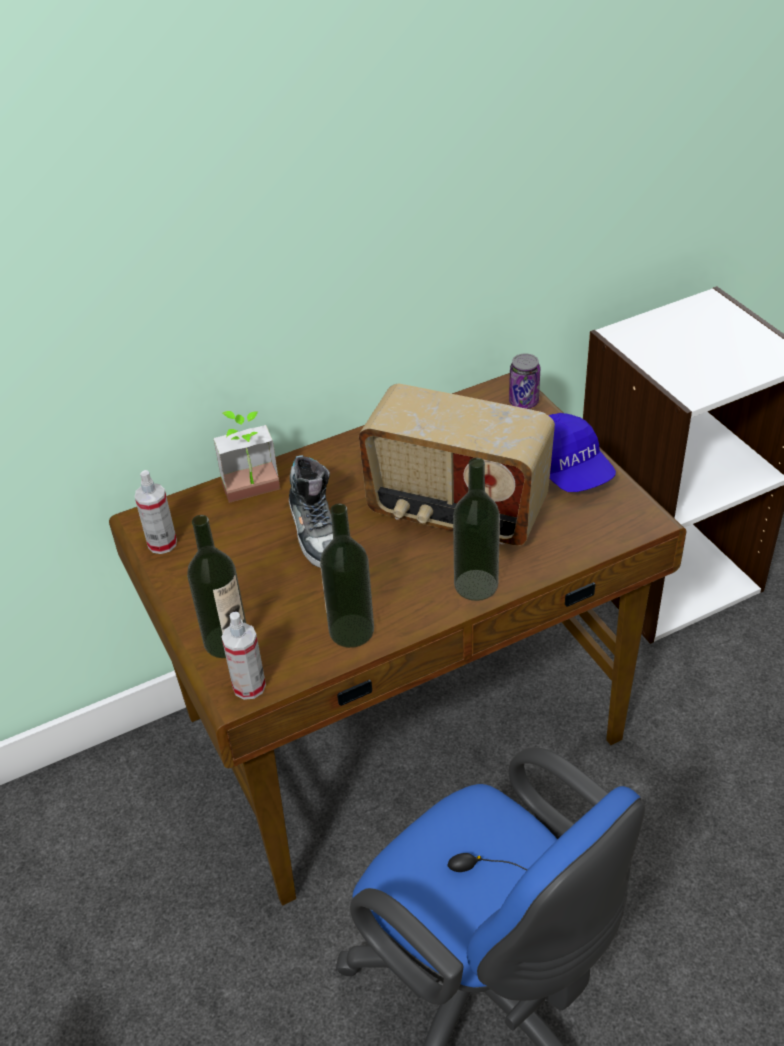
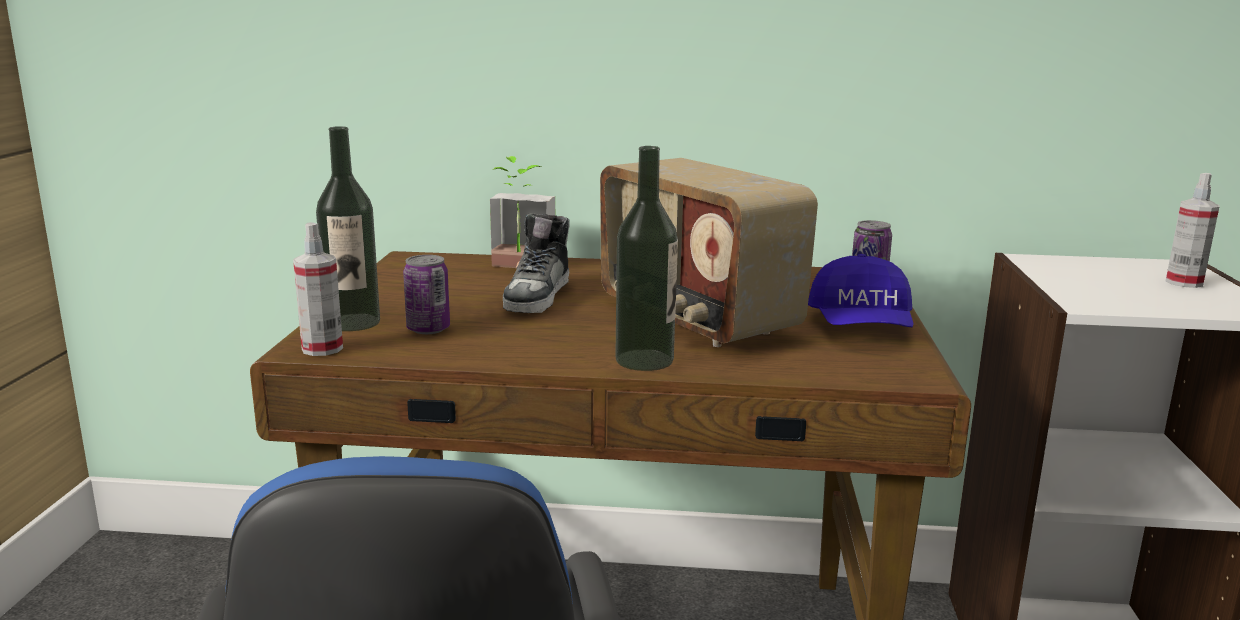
camera: 30 degrees right, 25 degrees down
spray bottle [135,470,177,554] -> spray bottle moved to [1165,173,1219,288]
bottle [320,504,374,648] -> none
none -> can [403,255,450,334]

